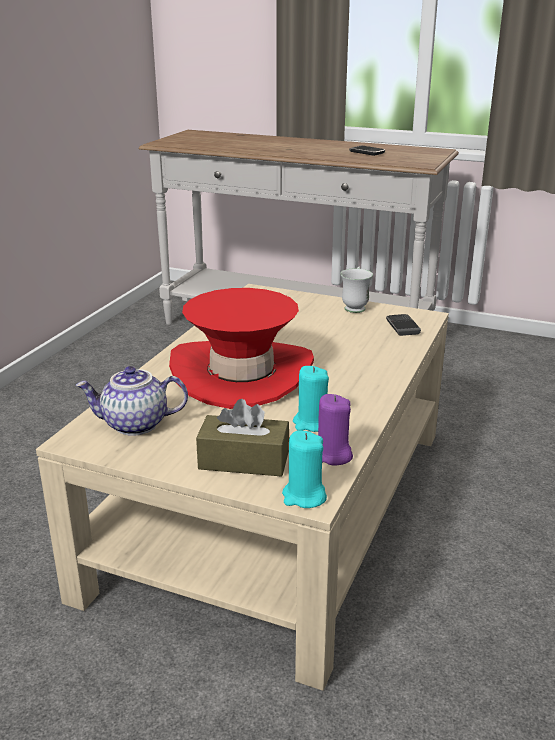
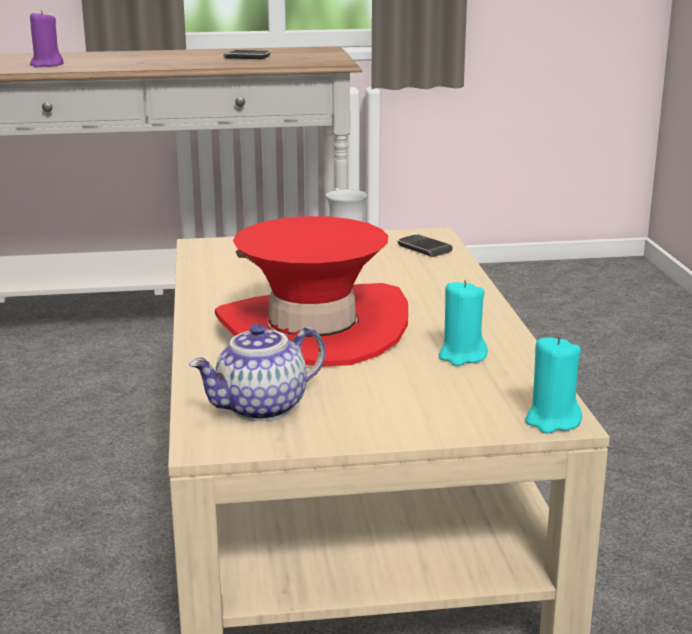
camera: 30 degrees left, 5 degrees down
brown tissue box [196,399,289,477] -> none
purple candle [318,394,353,465] -> purple candle moved to [30,10,64,67]

